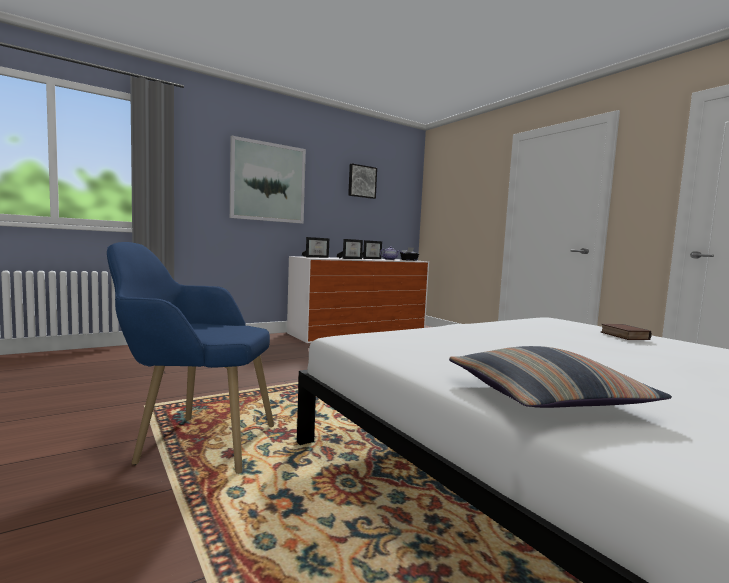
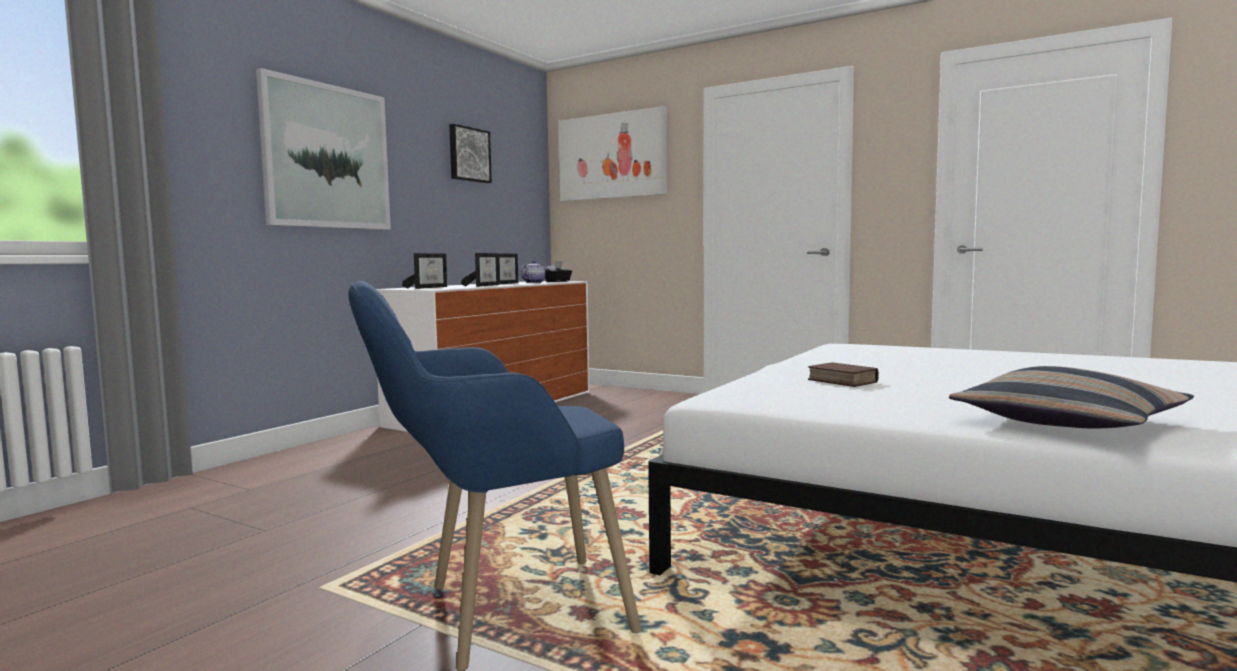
camera: 25 degrees left, 0 degrees up
book [601,324,652,340] -> book moved to [808,362,879,387]
none -> picture [559,106,667,201]

